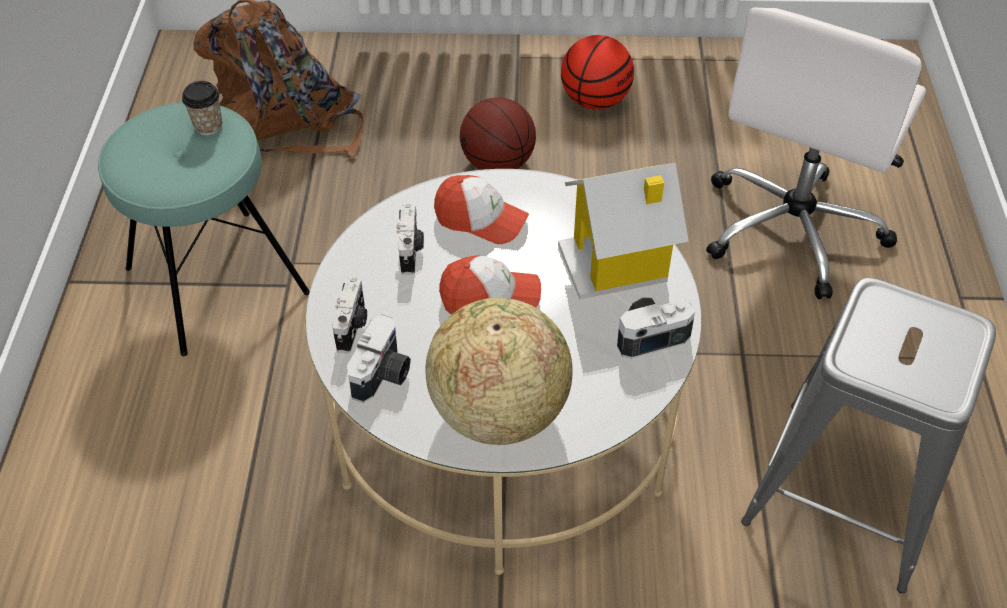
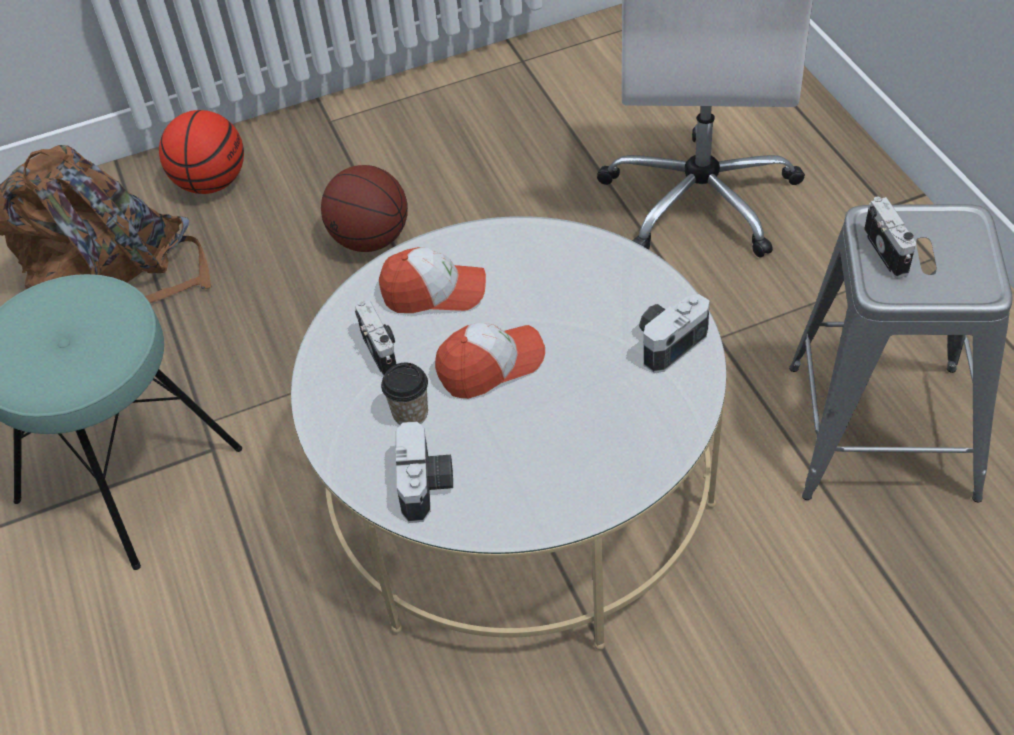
camera: 20 degrees left, 0 degrees up
cup [182,81,222,135] -> cup moved to [381,363,428,425]
camera [332,277,367,353] -> camera moved to [864,197,916,278]
globe [425,297,572,445] -> none
toy house [558,163,689,300] -> none
basketball [561,35,634,110] -> basketball moved to [159,110,244,194]

